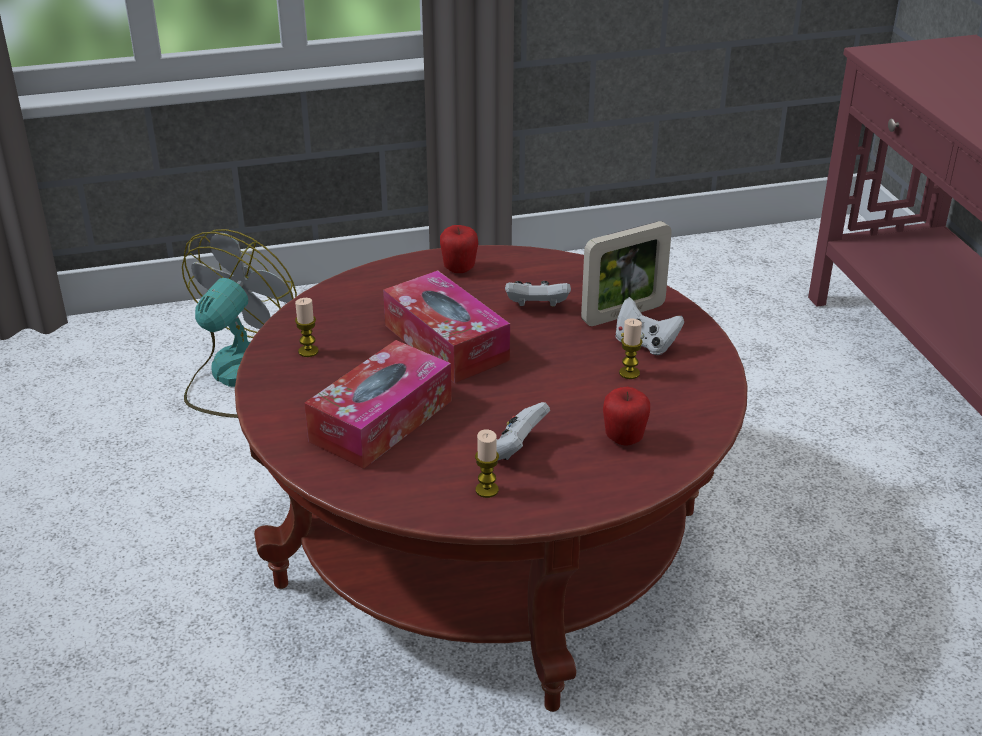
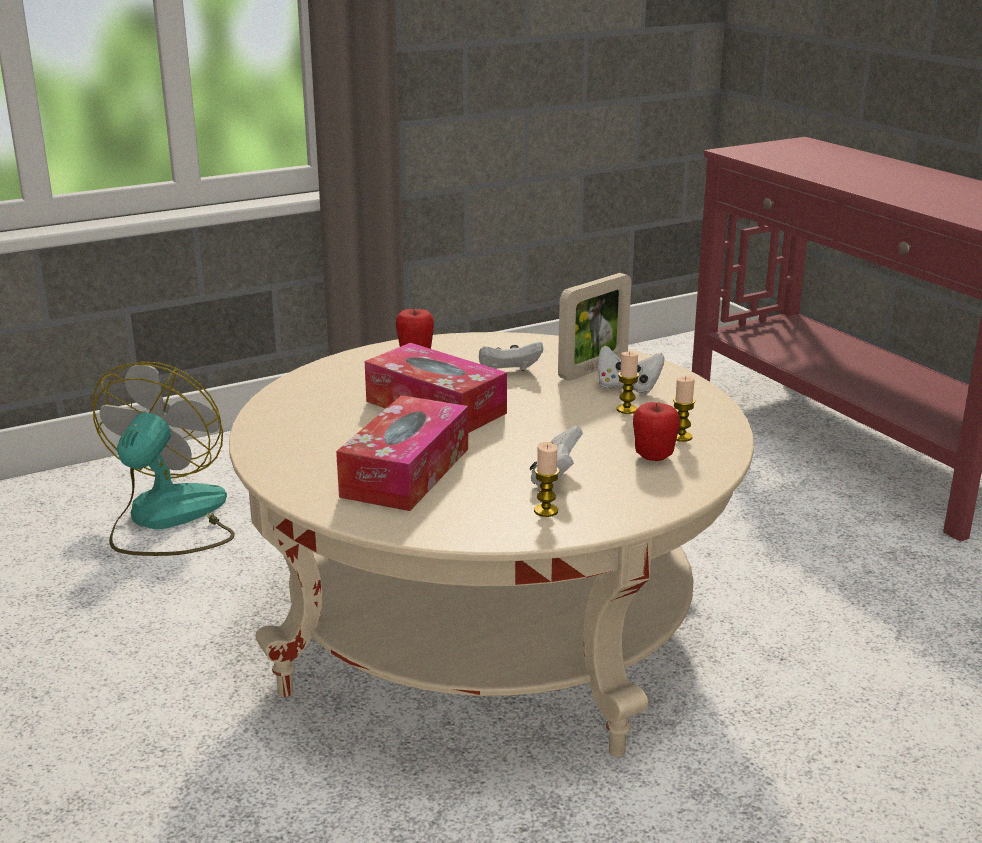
camera: 15 degrees left, 10 degrees down
red coffee table [235,245,748,712] -> beige coffee table [229,332,754,757]
candle [295,298,319,357] -> candle moved to [673,376,695,442]

